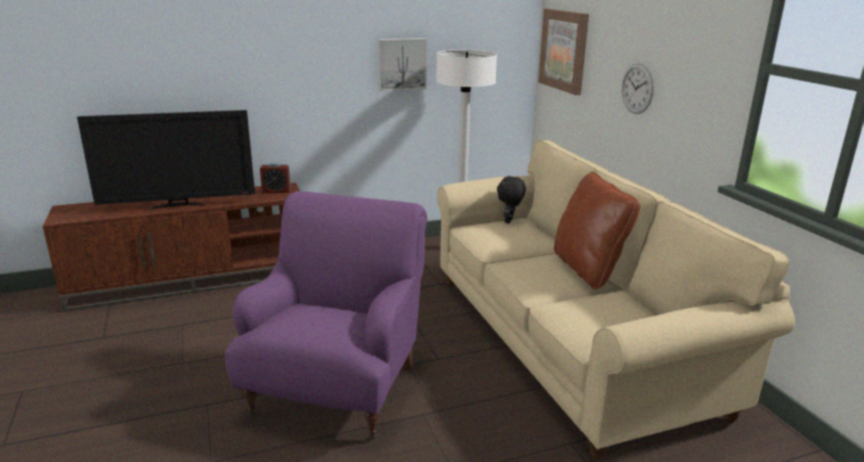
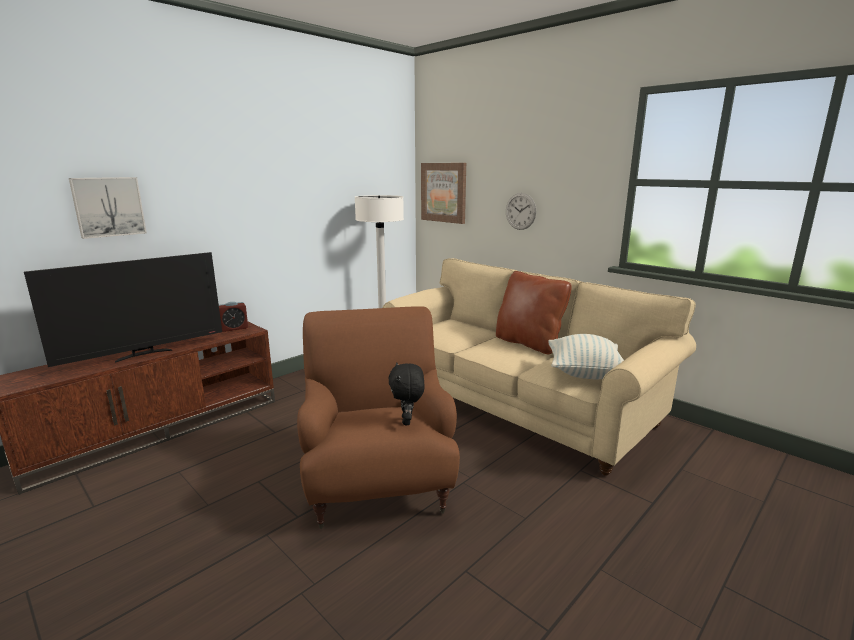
camera: 25 degrees left, 5 degrees down
purple armchair [225,191,427,439] -> brown armchair [297,306,460,529]
picture [377,38,427,91] -> picture moved to [69,177,147,239]
black plush toy [497,175,526,223] -> black plush toy moved to [389,362,425,425]
none -> pillow [548,334,624,379]

